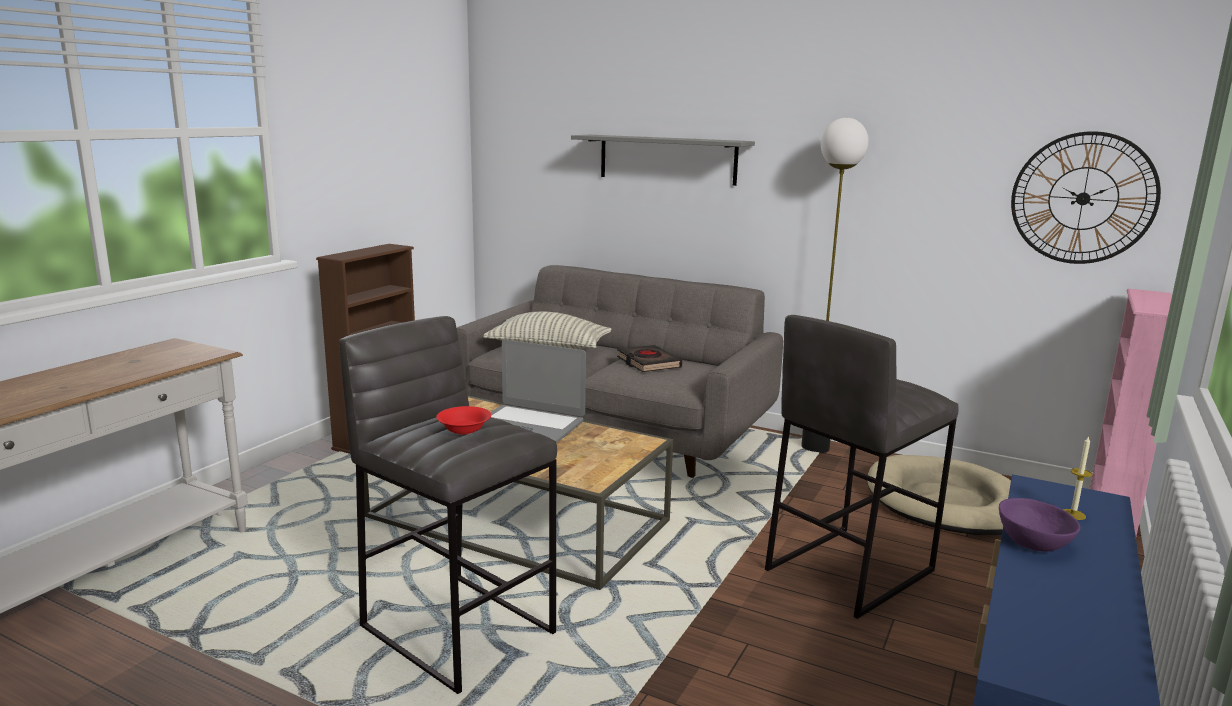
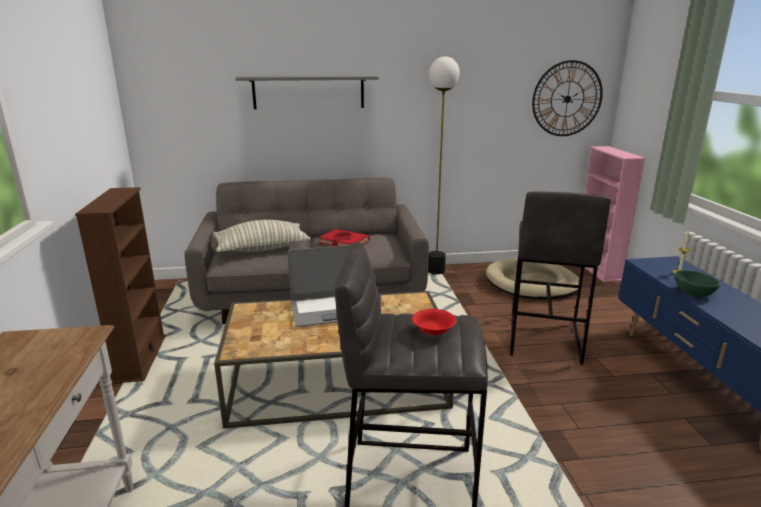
camera: 35 degrees left, 5 degrees up
black book [617,345,682,372] -> red book [319,229,370,246]
purple bowl [999,498,1080,552] -> green bowl [675,270,720,297]

